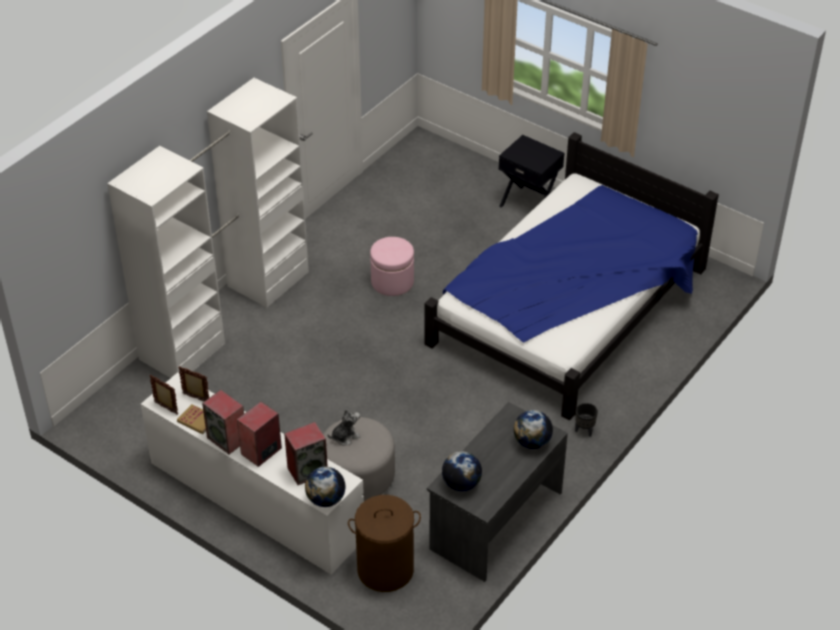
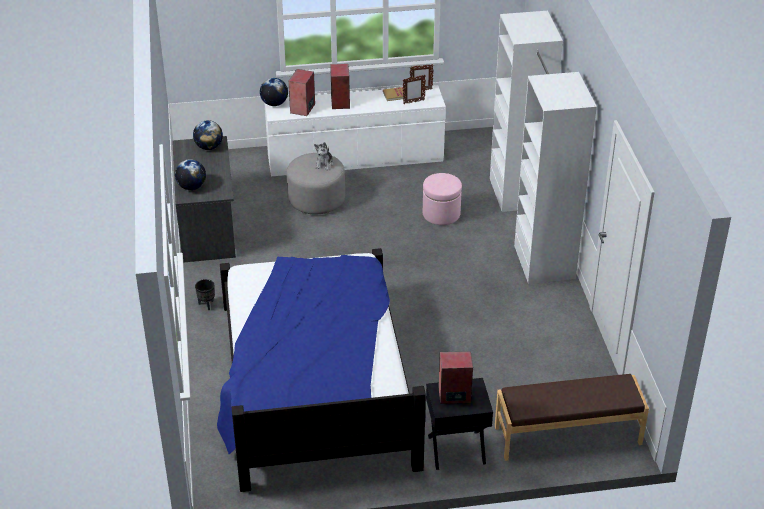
camera: 135 degrees right, 5 degrees down
speaker [202,390,244,454] -> speaker moved to [438,351,473,404]
brown laundry basket [348,495,421,592] -> none
pink ottoman [370,237,414,296] -> pink ottoman moved to [423,173,462,225]
none -> brown bench [495,374,649,461]

